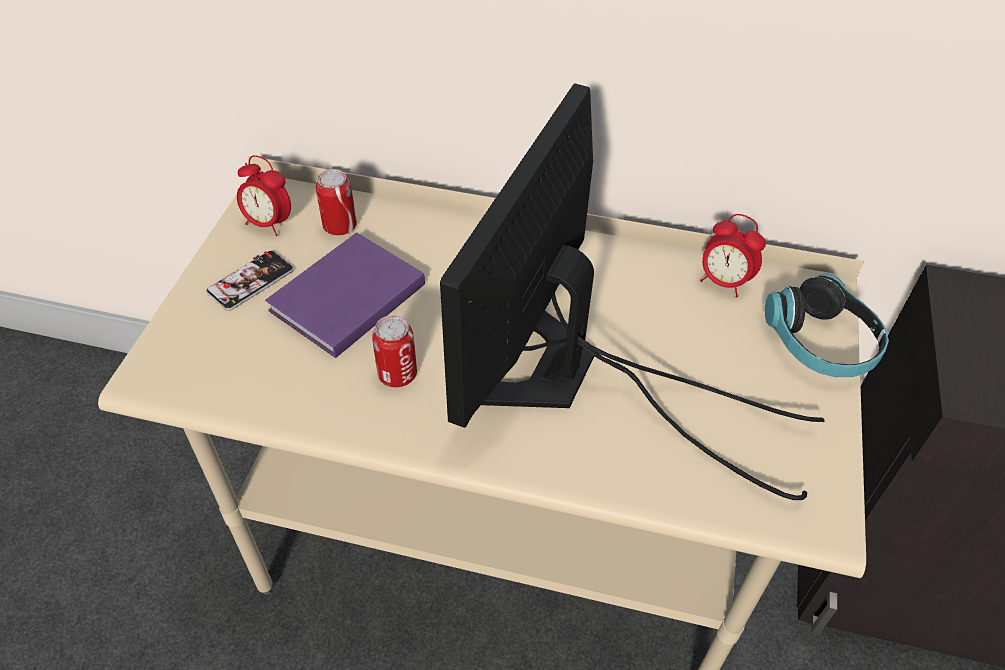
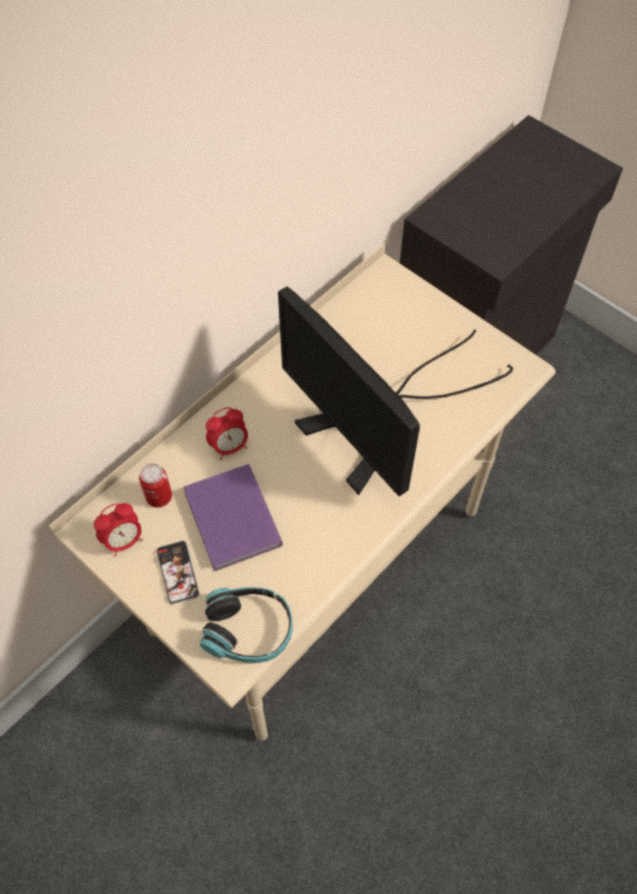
camera: 60 degrees left, 10 degrees up
can [372,315,417,387] -> none
alarm clock [700,214,766,297] -> alarm clock moved to [206,407,248,460]
headphones [765,273,889,377] -> headphones moved to [200,587,293,663]

